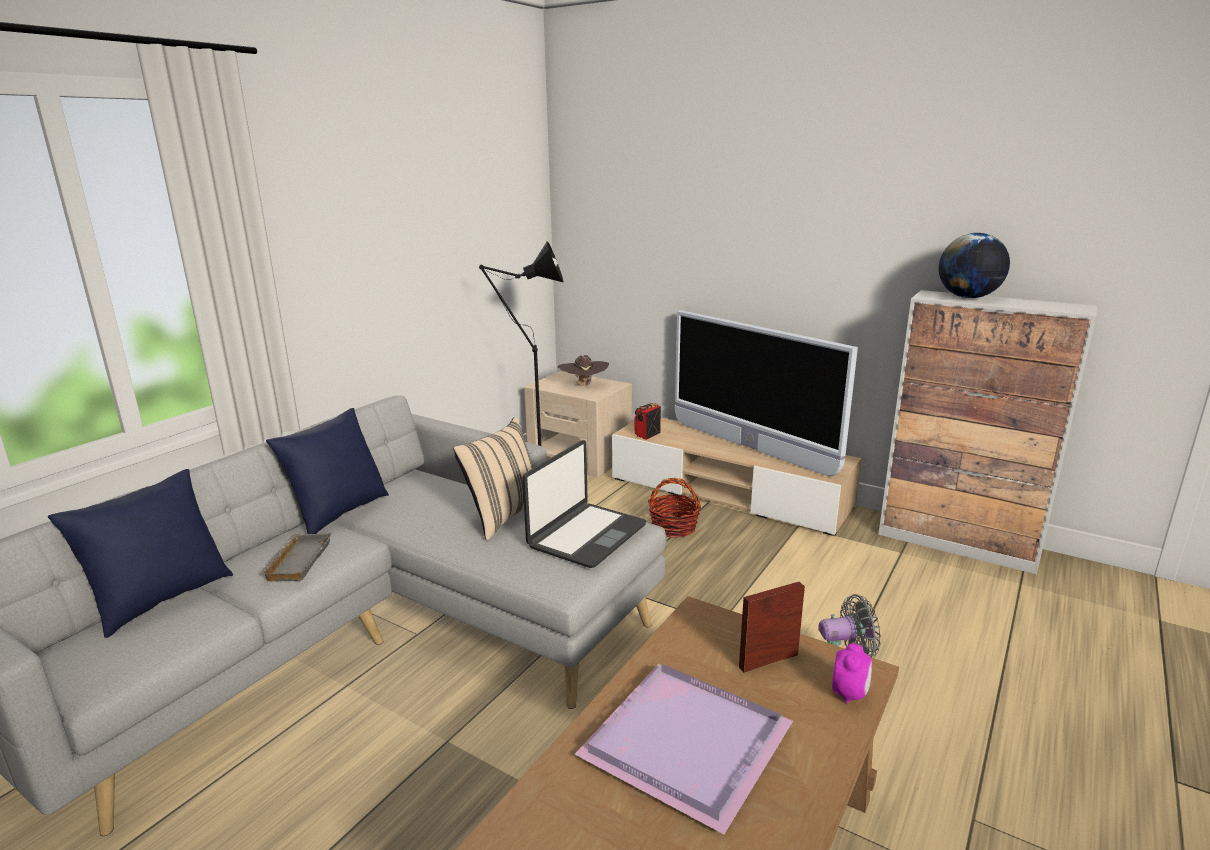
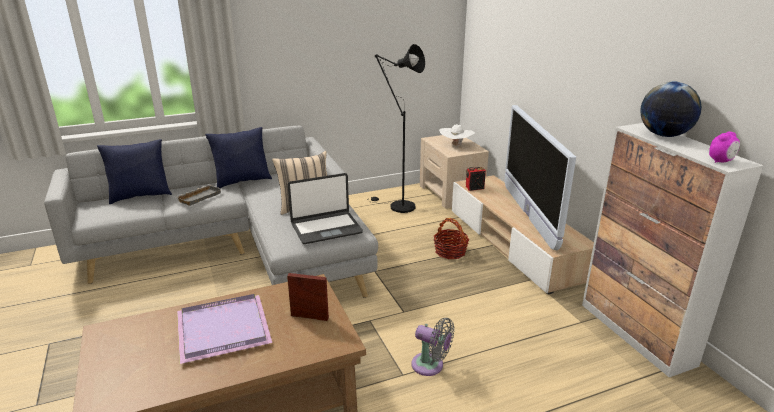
camera: 35 degrees right, 5 degrees up
brown hat [557,355,609,386] -> white hat [439,124,475,148]
alarm clock [832,643,872,704] -> alarm clock moved to [709,131,740,163]

